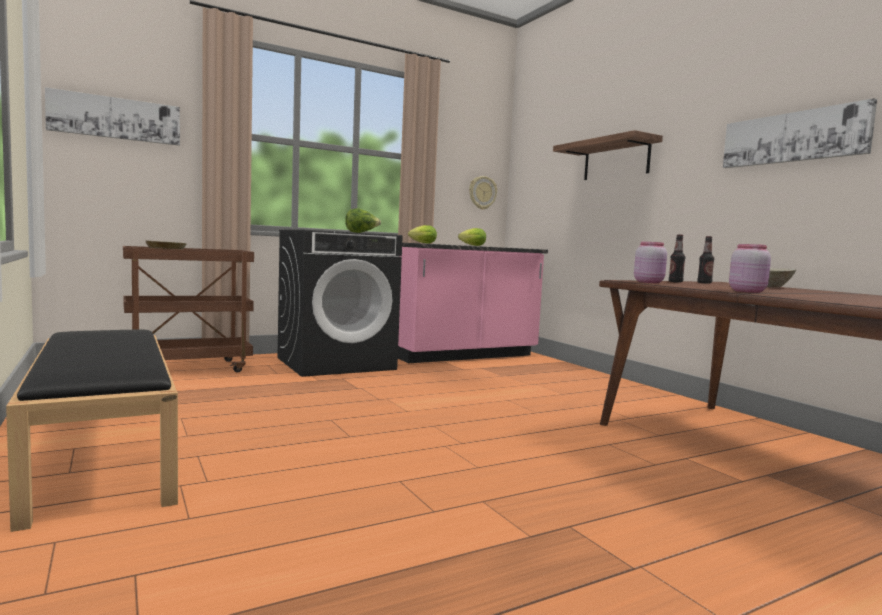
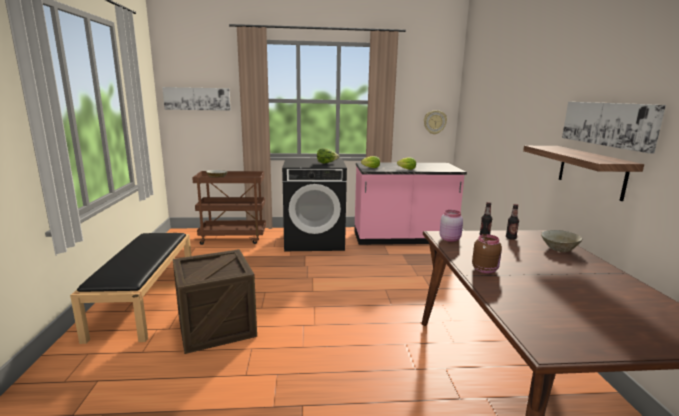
camera: 25 degrees right, 10 degrees up
shelf [553,130,663,180] -> shelf moved to [523,146,644,201]
pink jar [729,244,771,293] -> brown jar [472,234,502,273]
none -> crate [173,249,257,354]

